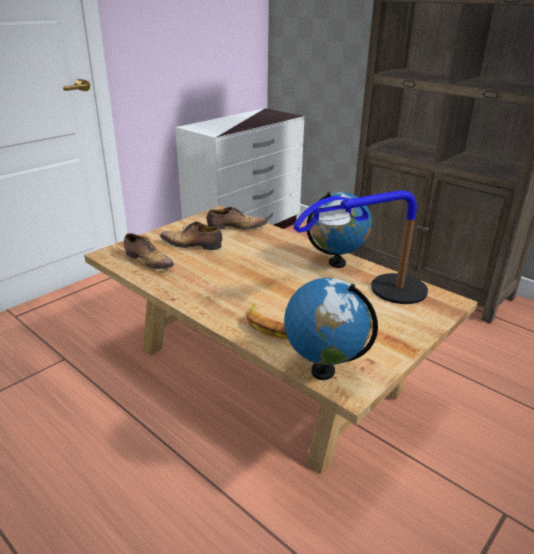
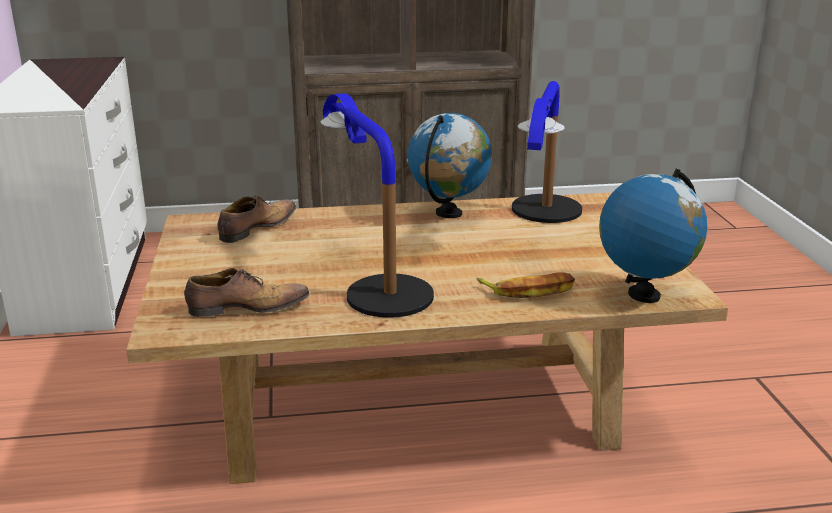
camera: 50 degrees left, 5 degrees down
shoe [160,221,222,250] -> none
none -> table lamp [320,93,434,318]

